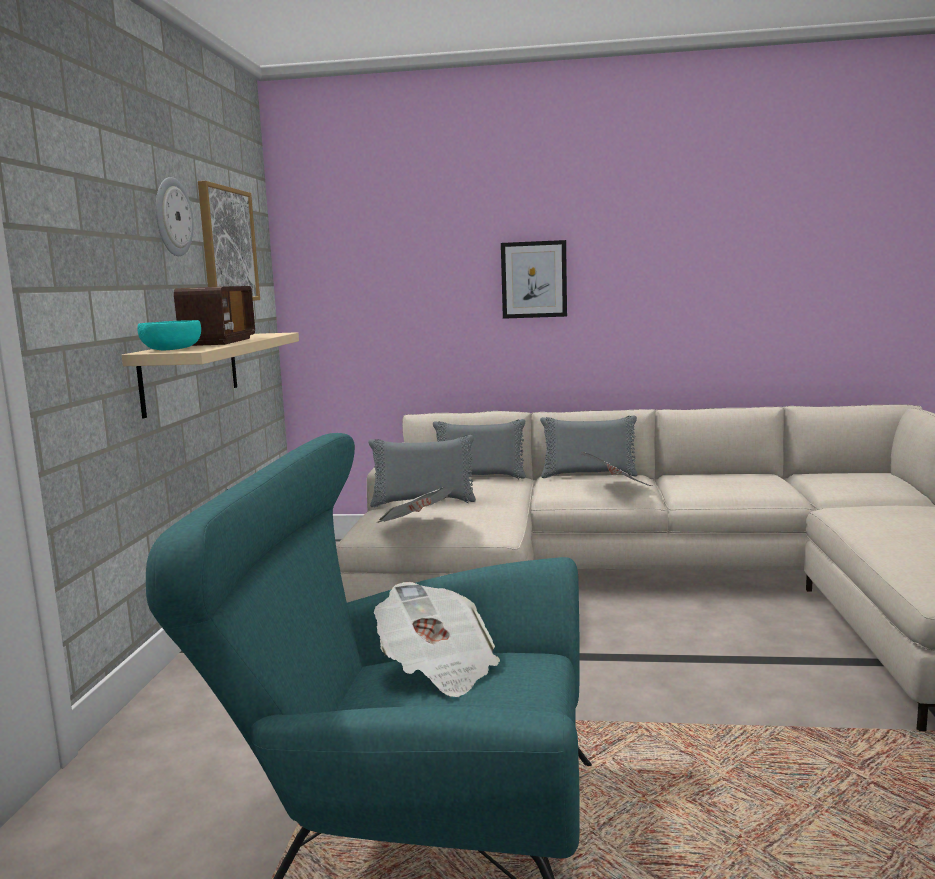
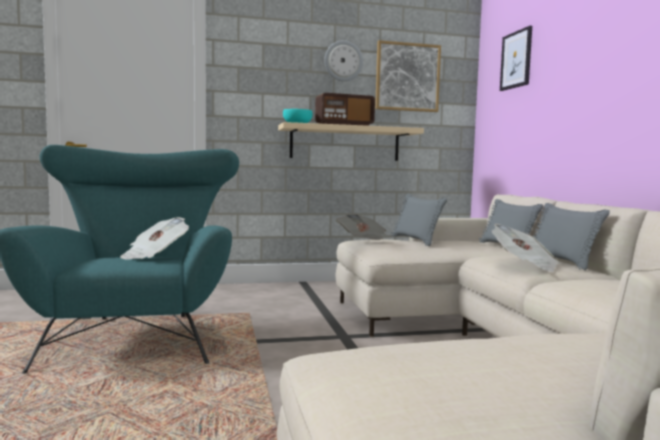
camera: 70 degrees right, 5 degrees down
picture [501,240,567,319] -> picture moved to [500,26,532,91]

